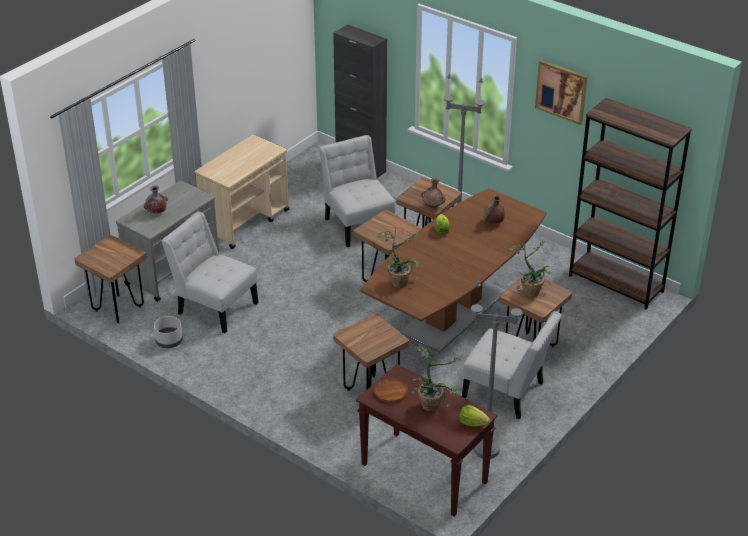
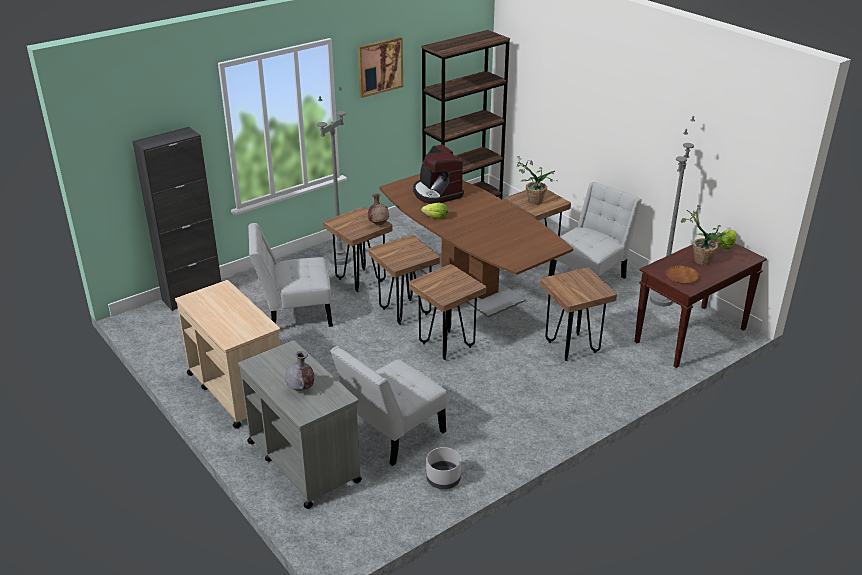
camera: 75 degrees left, 5 degrees down
brown stool [74,235,147,323] -> brown stool moved to [409,264,486,360]
potted plant [378,230,424,288] -> none
brown vase [483,195,505,224] -> coffee machine [413,144,464,204]

